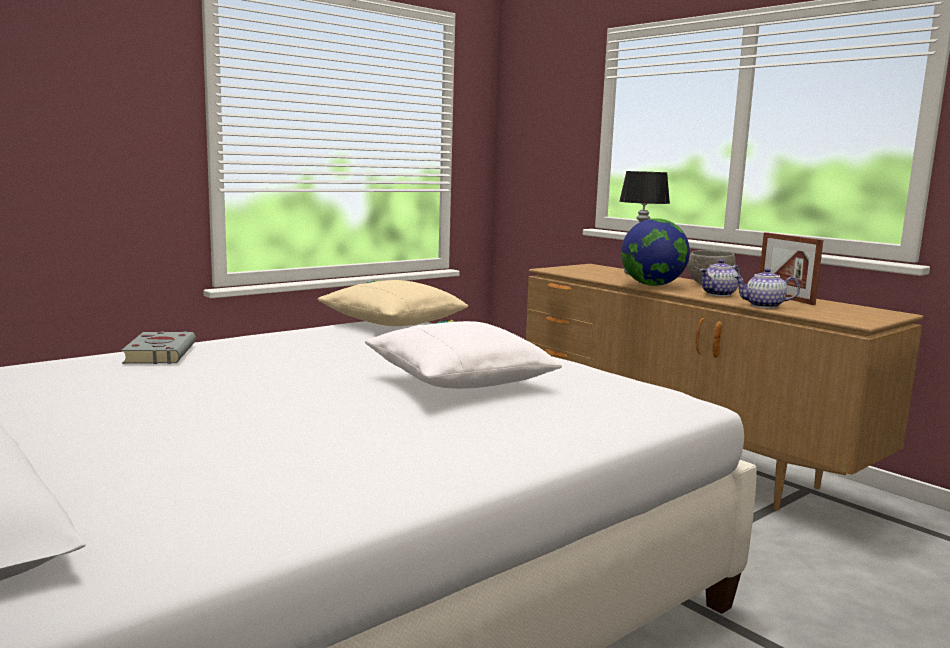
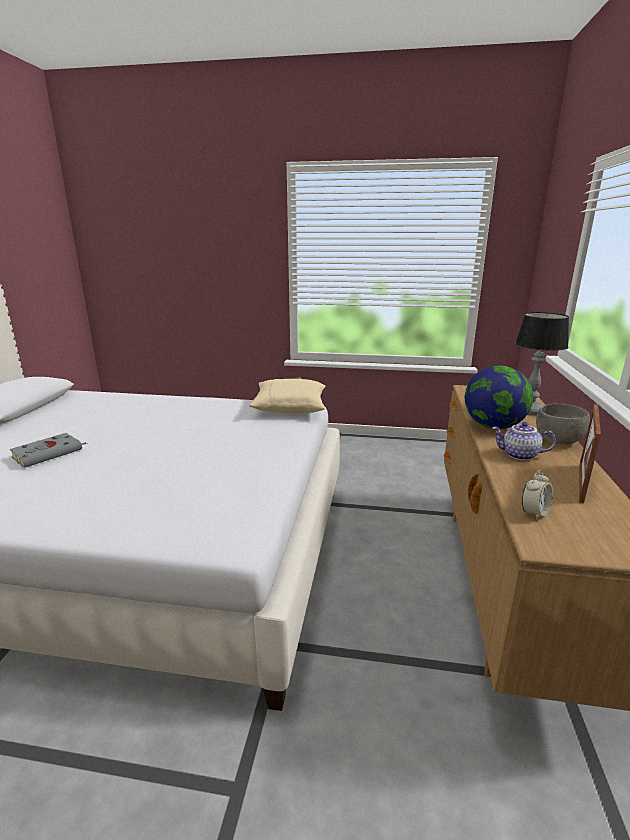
camera: 50 degrees right, 10 degrees up
grey book [121,332,196,364] -> grey book moved to [9,433,88,468]
white pillow [365,320,562,389] -> none
teapot [734,268,800,308] -> none
none -> alarm clock [522,470,553,520]

